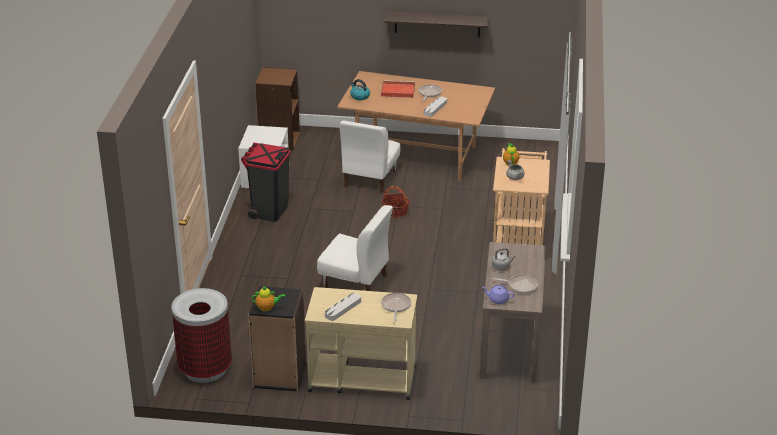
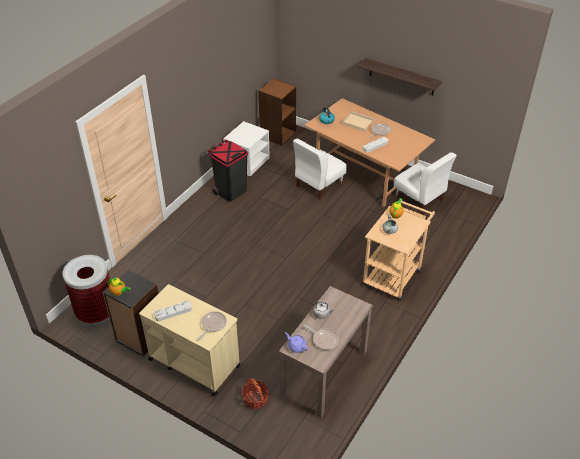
camera: 25 degrees right, 10 degrees up
white chair [317,205,393,291] -> white chair moved to [394,152,457,215]
red tray [381,80,415,98] -> beige tray [342,112,375,132]
basket [382,186,410,218] -> basket moved to [241,378,269,409]

